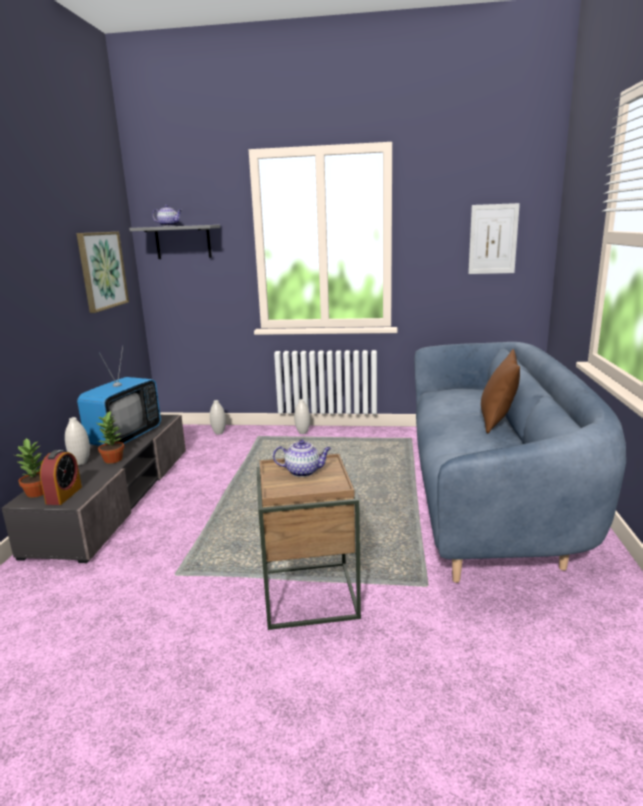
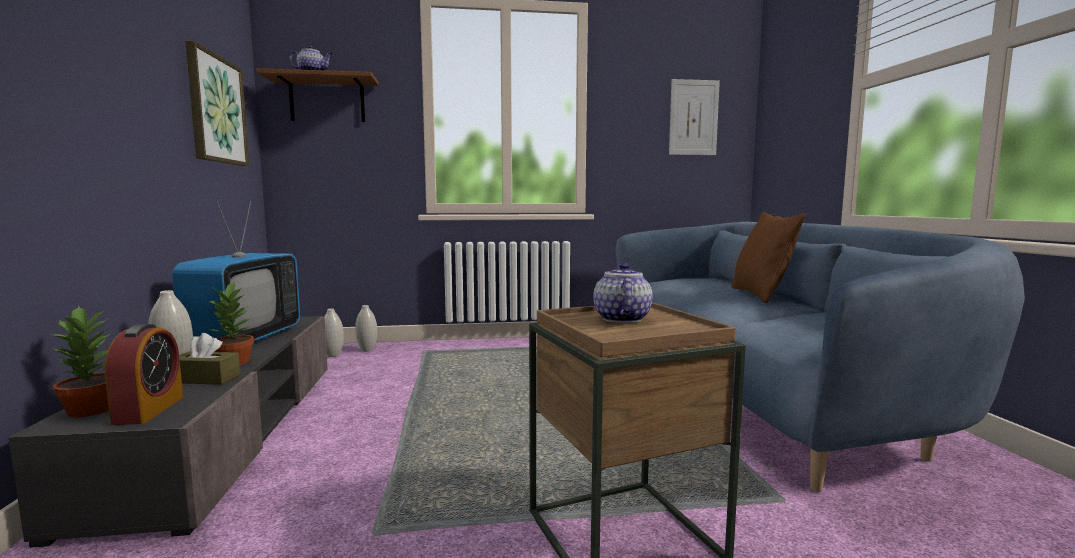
camera: 15 degrees left, 10 degrees down
grey shelf [129,225,220,259] -> brown shelf [257,68,379,122]
teapot [273,440,331,477] -> teapot turned 75 degrees counterclockwise [593,263,653,323]
white vase [294,399,310,434] -> white vase moved to [325,308,344,357]
none -> brown tissue box [179,333,240,385]

